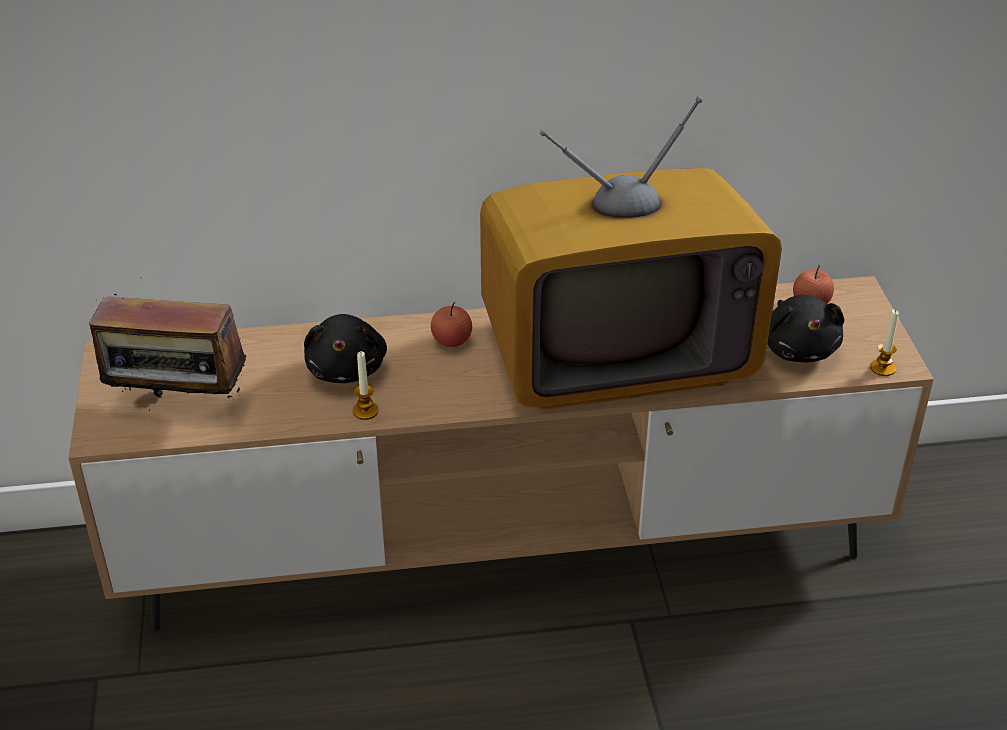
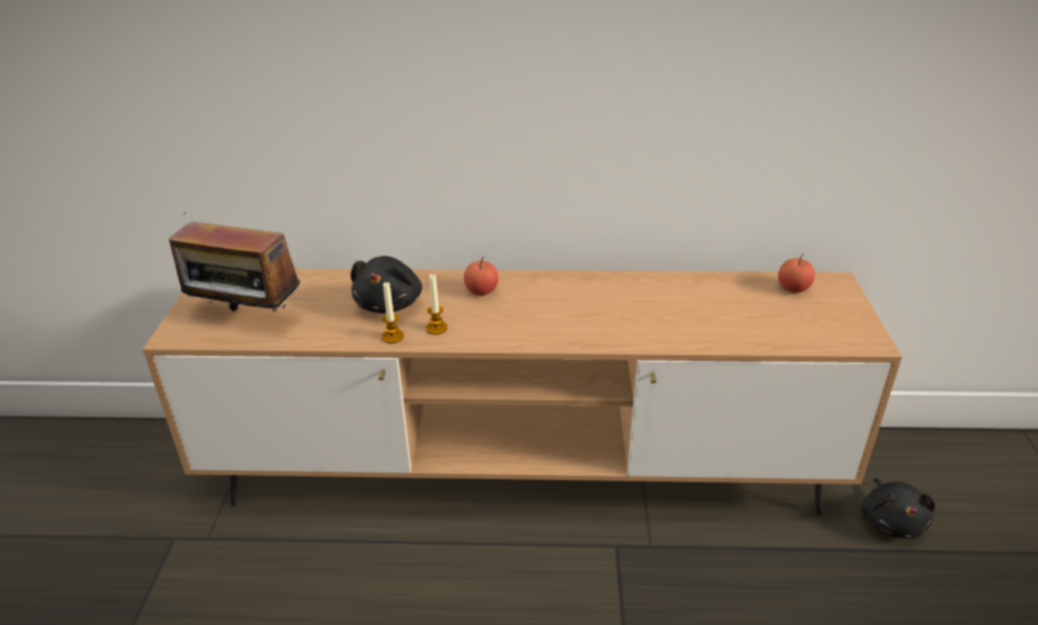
camera: 10 degrees right, 5 degrees down
television [480,96,782,410] -> none
black plush toy [767,294,844,362] -> black plush toy moved to [861,477,935,539]
candle [870,309,899,376] -> candle moved to [426,274,448,335]

